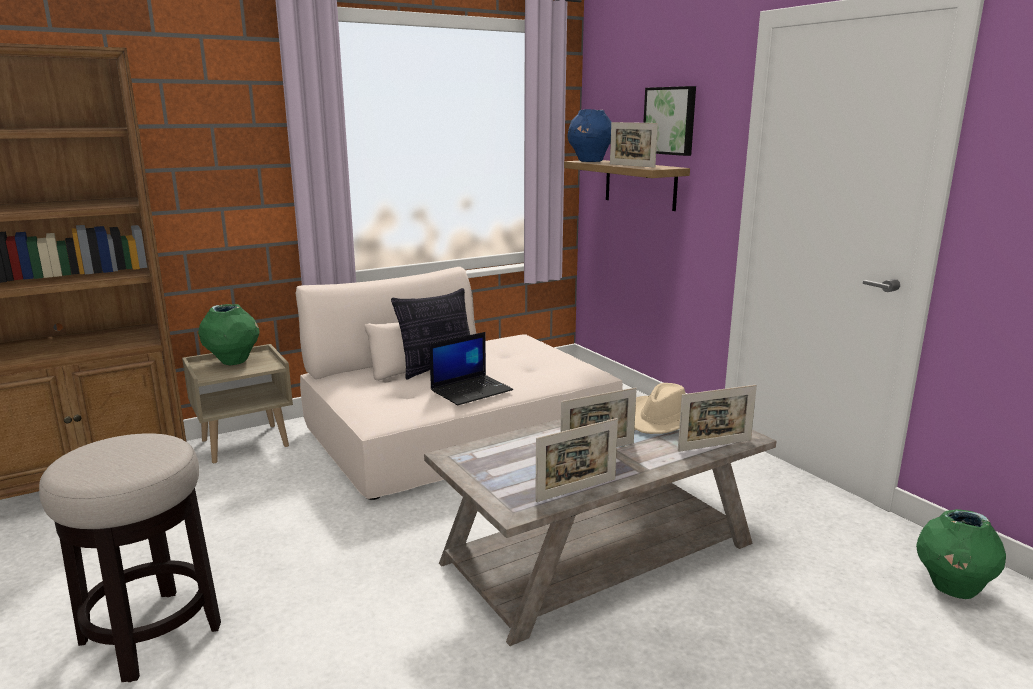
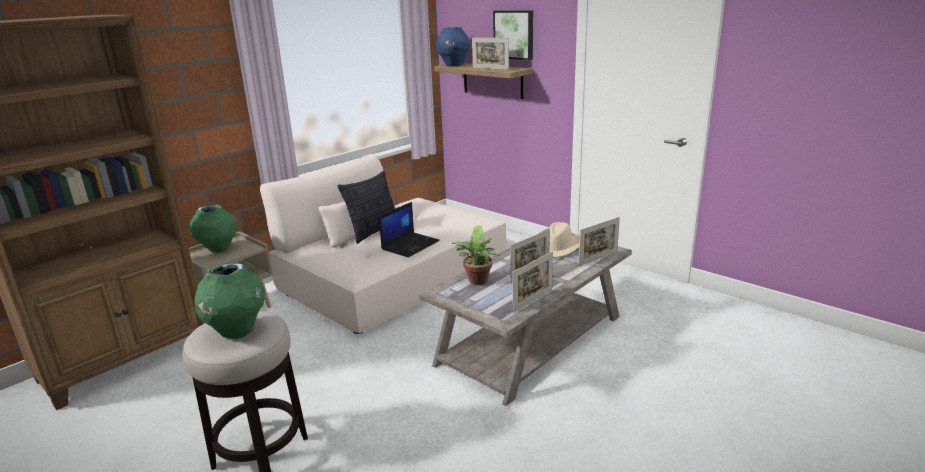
camera: 15 degrees left, 5 degrees up
green vase [916,509,1006,599] -> green vase moved to [194,263,265,339]
none -> potted plant [452,225,501,285]

